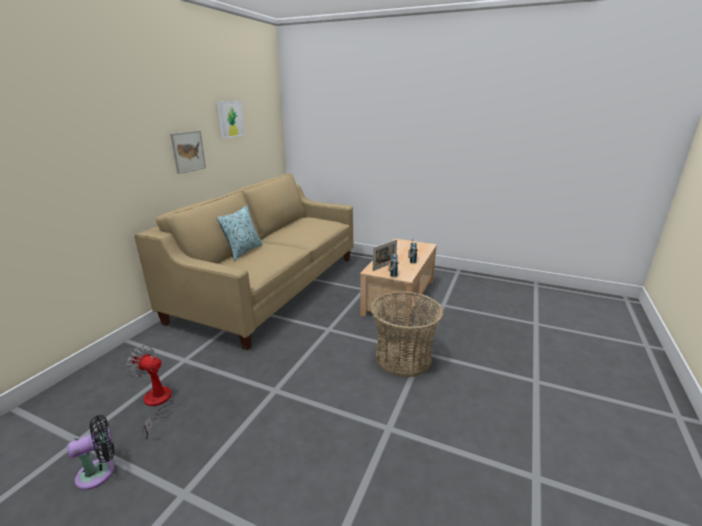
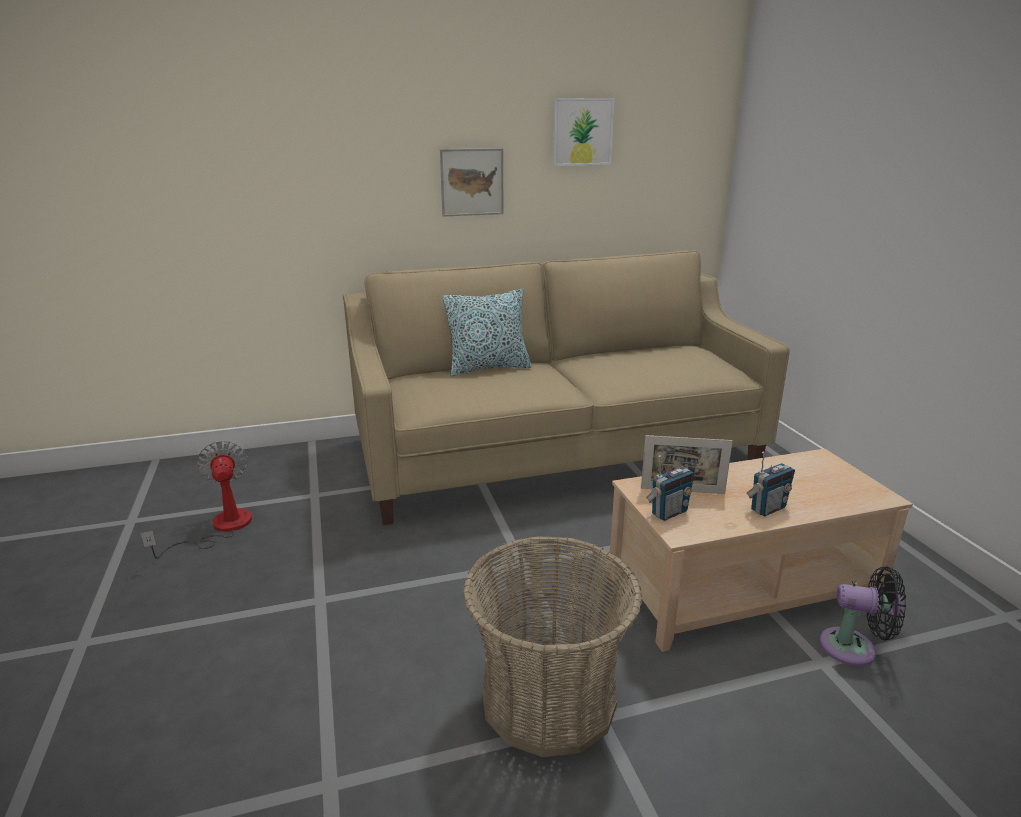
camera: 50 degrees right, 0 degrees up
black fan [67,415,115,490] -> black fan moved to [819,567,906,666]

